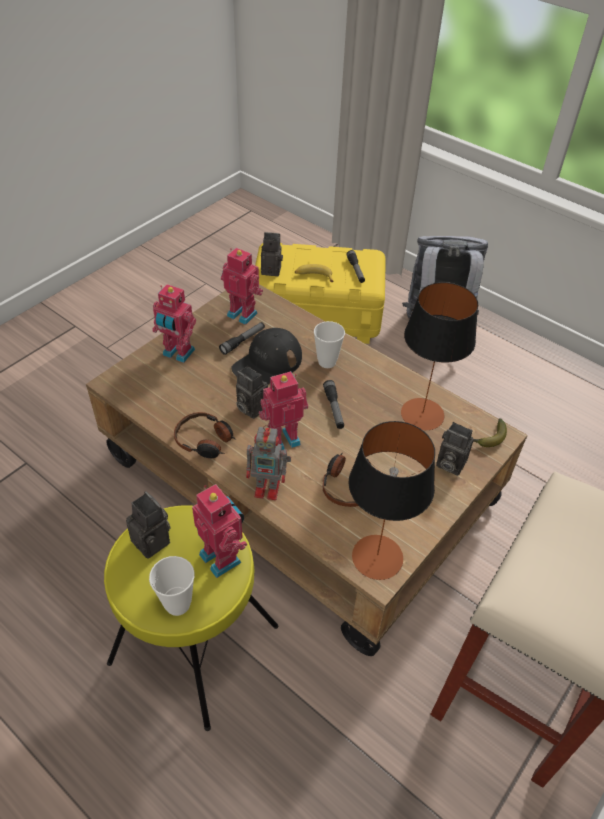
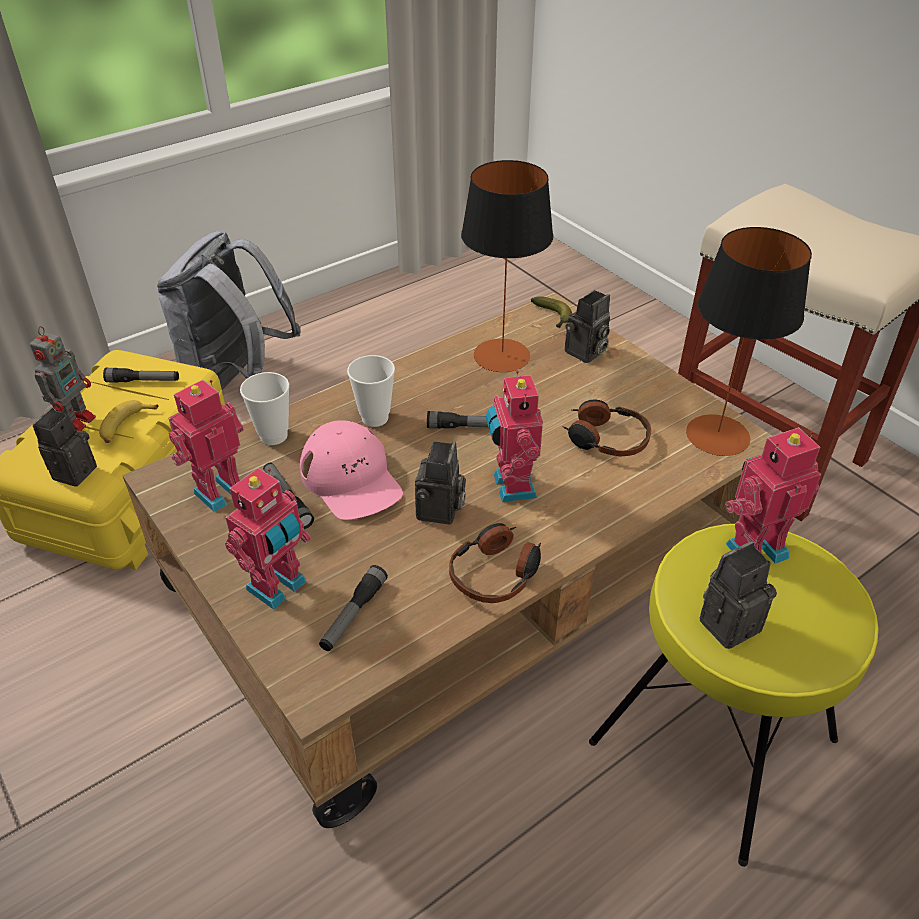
camera: 75 degrees left, 5 degrees down
cup [149,556,195,616] -> cup moved to [240,372,289,445]
black cap [231,328,302,385] -> pink cap [300,420,403,520]
camera [236,366,268,419] -> camera turned 45 degrees counterclockwise [415,441,466,524]
toy robot [246,425,291,500] -> toy robot moved to [30,326,96,432]
none -> flashlight [319,565,388,651]

